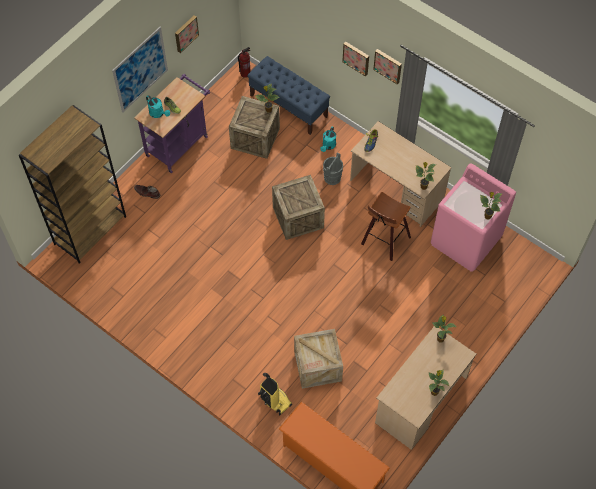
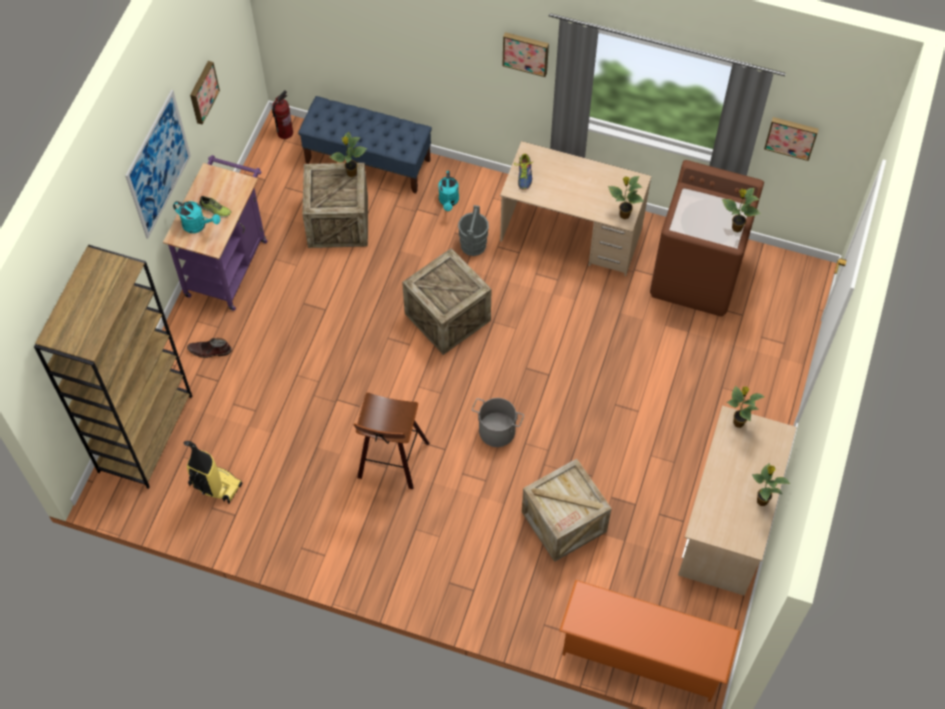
camera: 20 degrees left, 0 degrees up
vacuum cleaner [258,373,292,416] -> vacuum cleaner moved to [184,441,242,504]
picture [342,42,369,77] -> picture moved to [764,117,819,161]
stool [361,192,411,261] -> stool moved to [353,392,429,489]
pink washing machine [431,163,516,272] -> brown washing machine [650,160,764,317]
none -> grey bucket [472,398,524,447]

